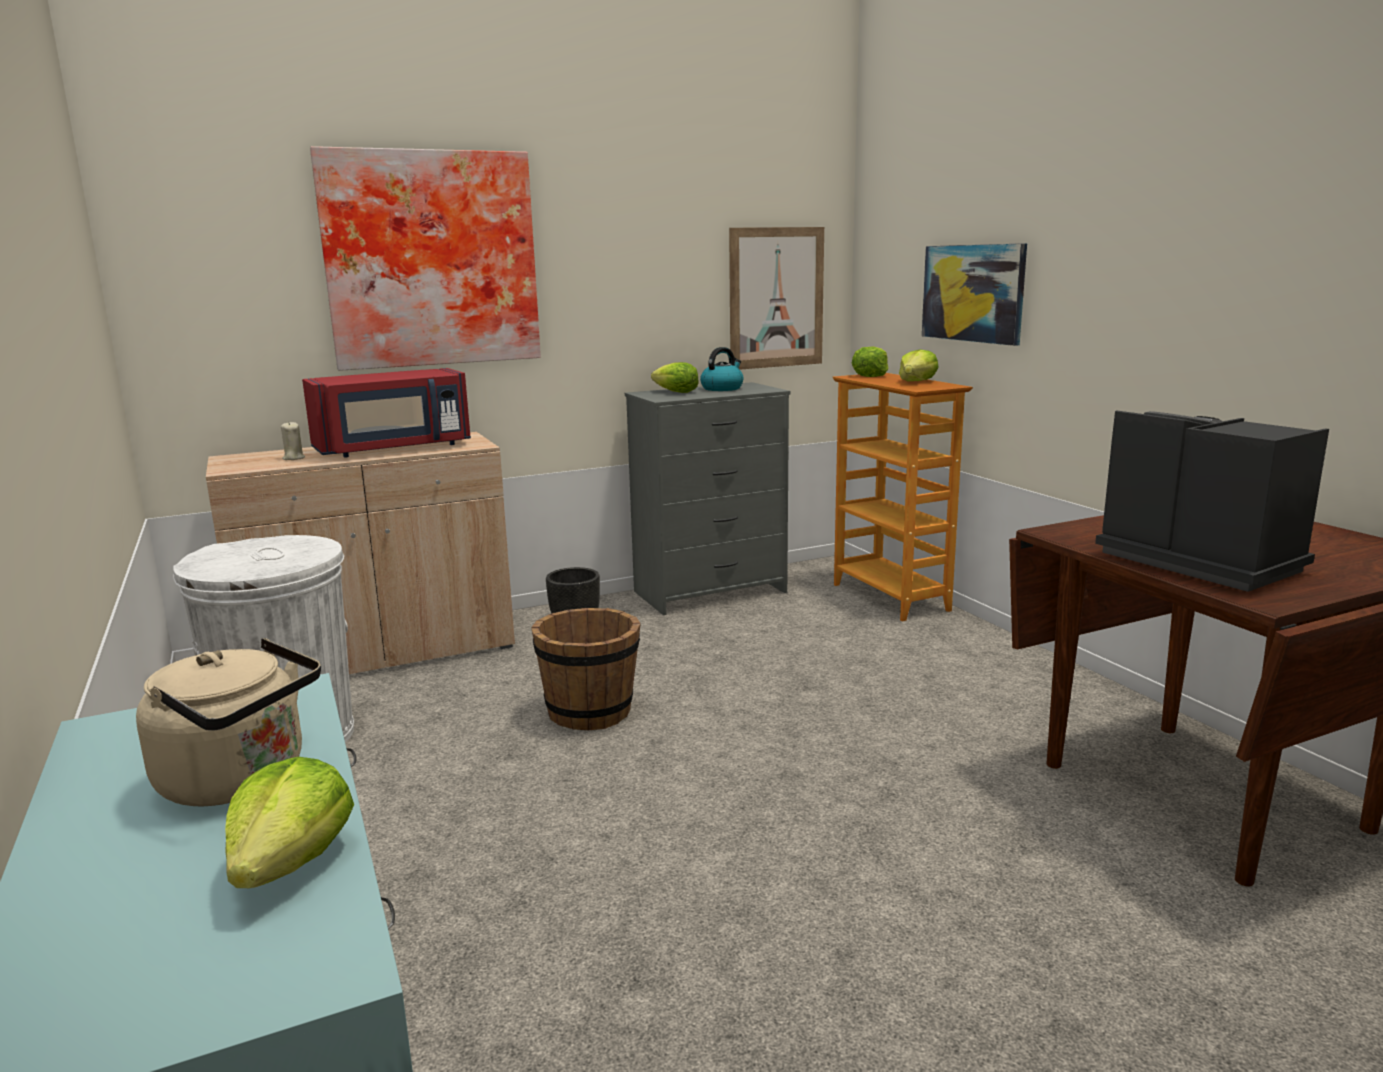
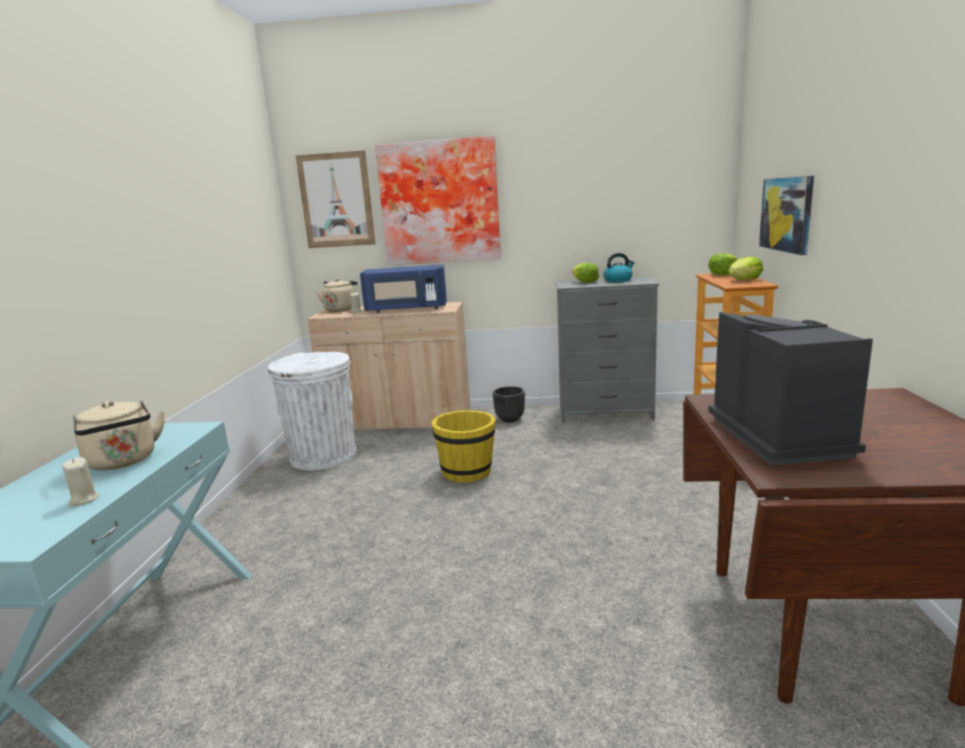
camera: 30 degrees right, 0 degrees up
lettuce [225,757,354,888] -> beige candle [62,457,99,506]
red microwave [302,368,471,458] -> blue microwave [360,265,447,313]
brown bucket [531,608,641,730] -> yellow bucket [432,410,496,483]
picture [729,227,824,370] -> picture moved to [295,150,376,248]
none -> beige kettle [316,279,358,312]

